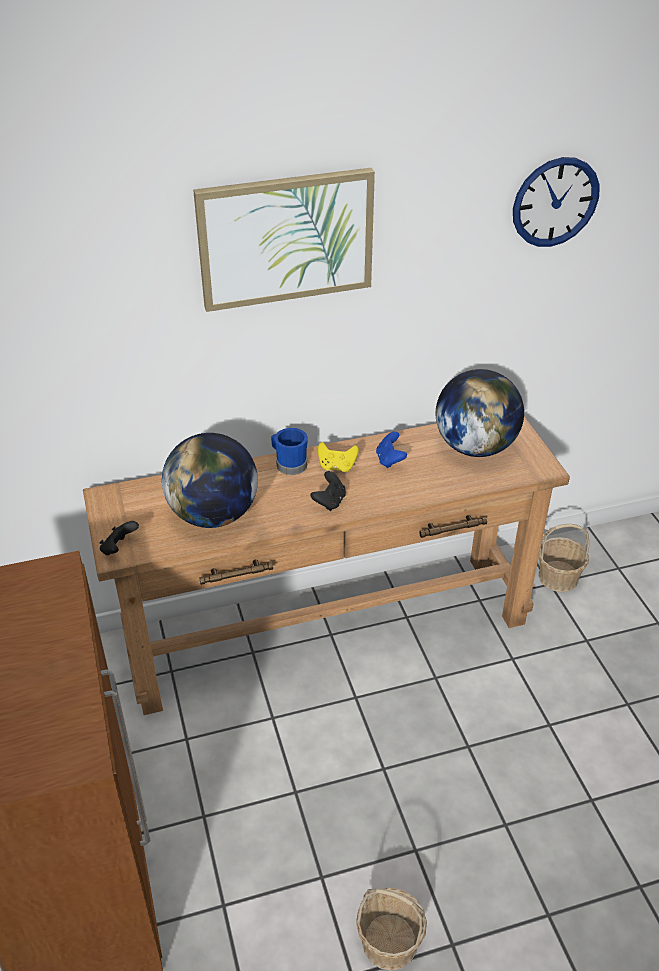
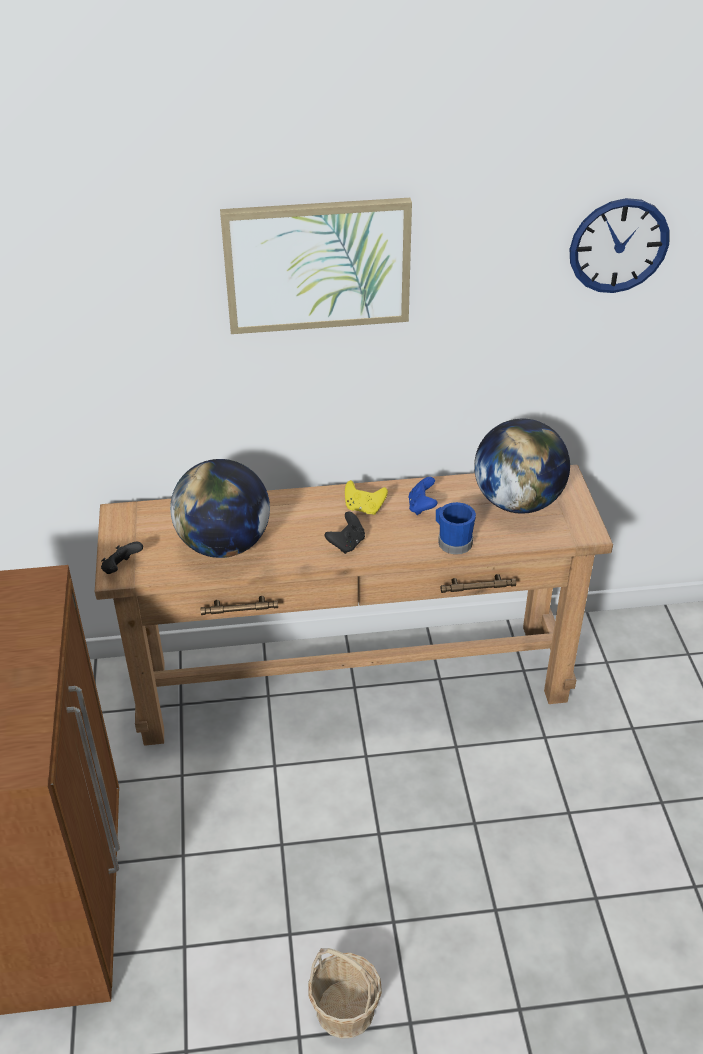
camera: 10 degrees right, 0 degrees up
blue mug [271,428,308,475] -> blue mug moved to [436,502,476,555]
basket [538,524,590,592] -> none

